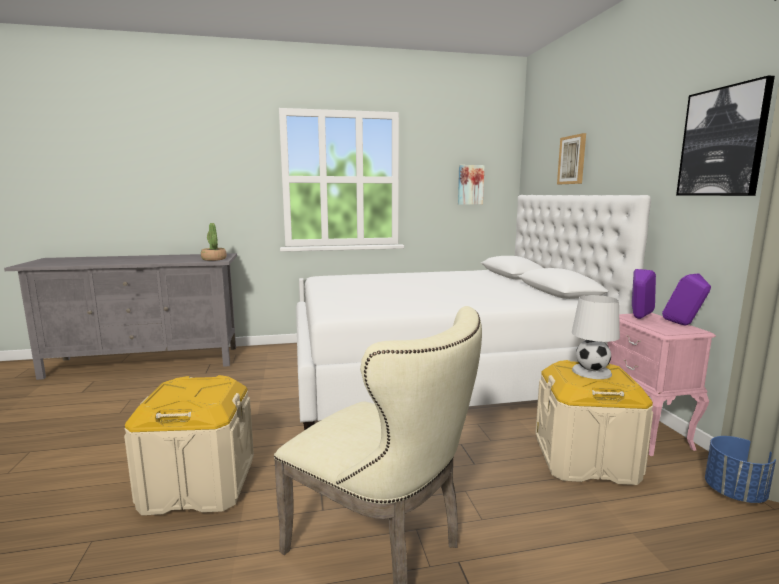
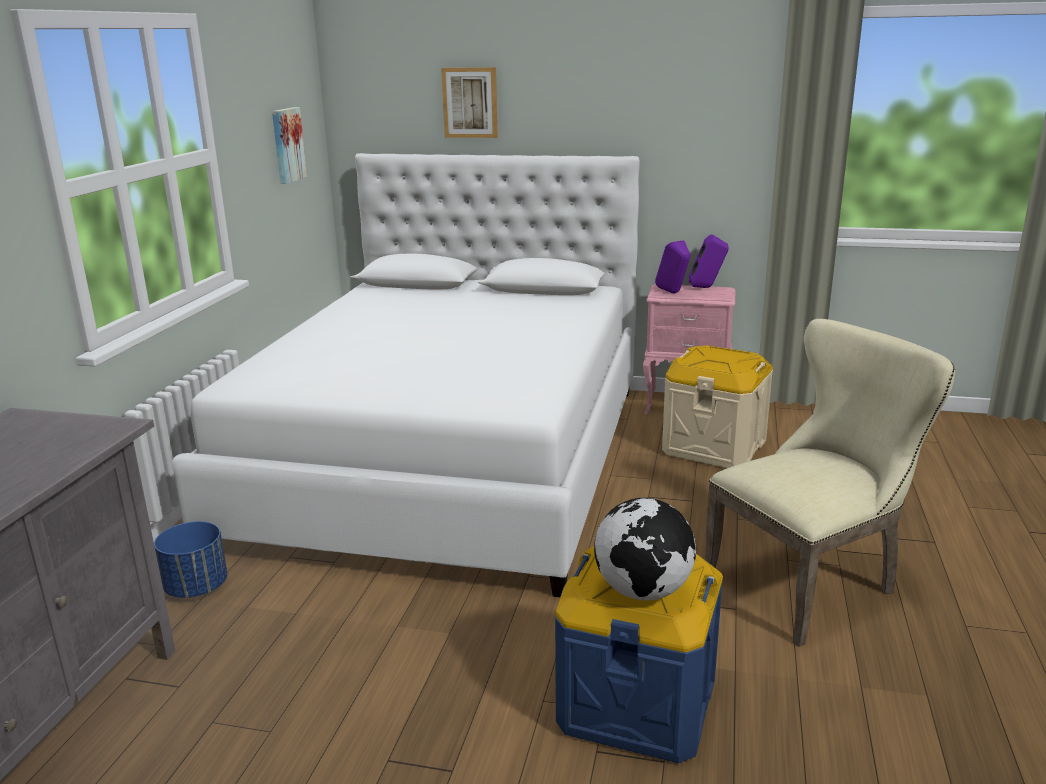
camera: 65 degrees left, 10 degrees up
beige storage box [124,375,254,516] -> blue storage box [555,546,723,763]
potted plant [201,223,227,261] -> none
white table lamp [572,295,620,379] -> none
picture [676,75,775,196] -> none
blue planter [705,436,776,503] -> blue planter moved to [154,521,227,598]
none -> globe [594,498,696,601]

